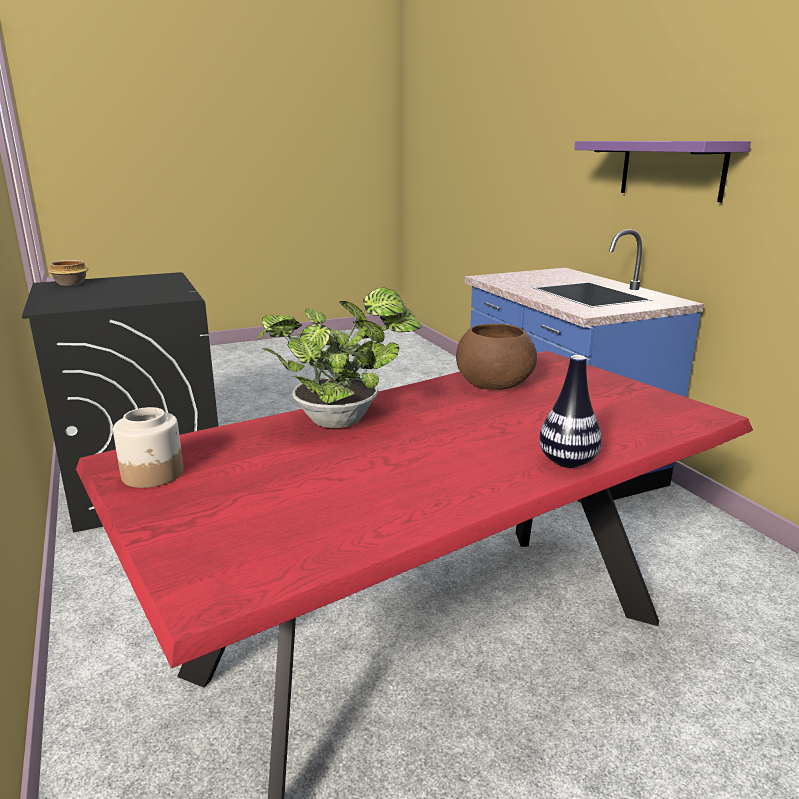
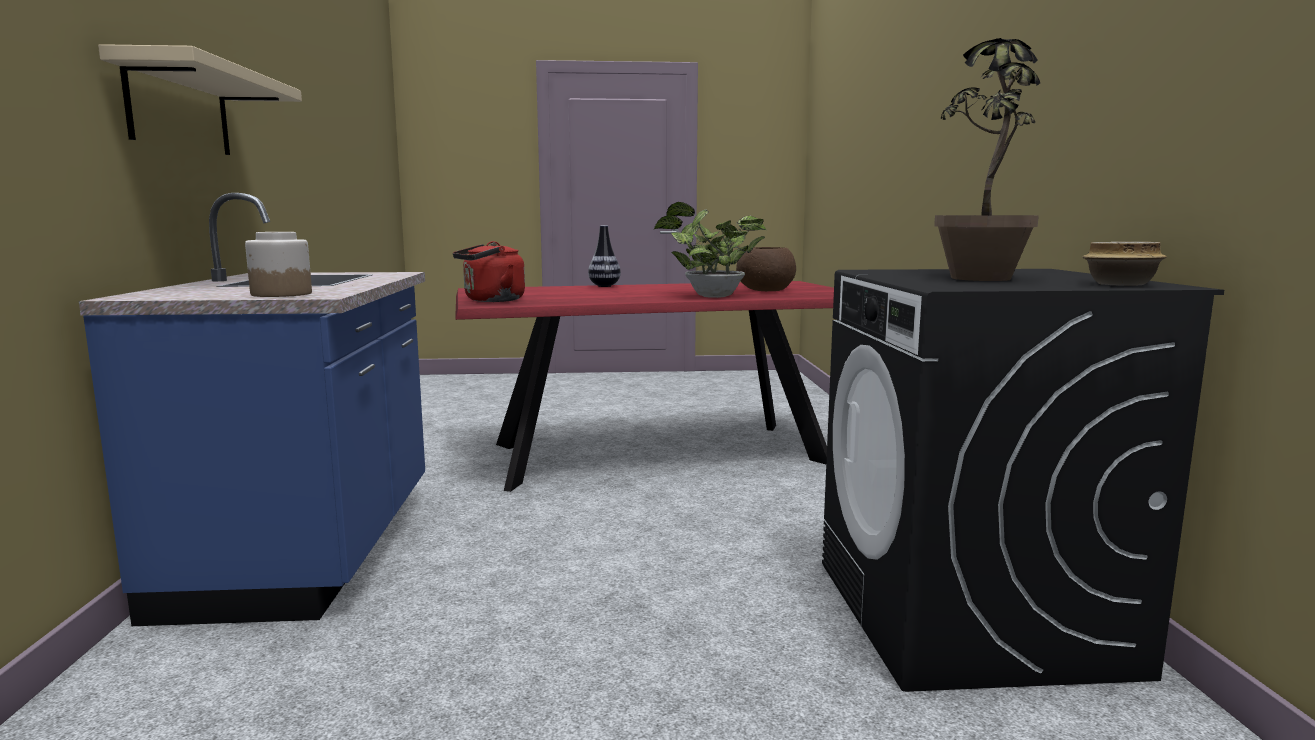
camera: 160 degrees left, 10 degrees down
jar [113,407,184,488] -> jar moved to [245,232,312,297]
brown bowl [456,324,537,390] -> brown bowl moved to [736,247,796,291]
purple shelf [574,141,751,202] -> beige shelf [98,44,302,155]
none -> red kettle [453,241,525,302]
none -> potted plant [934,38,1040,281]

